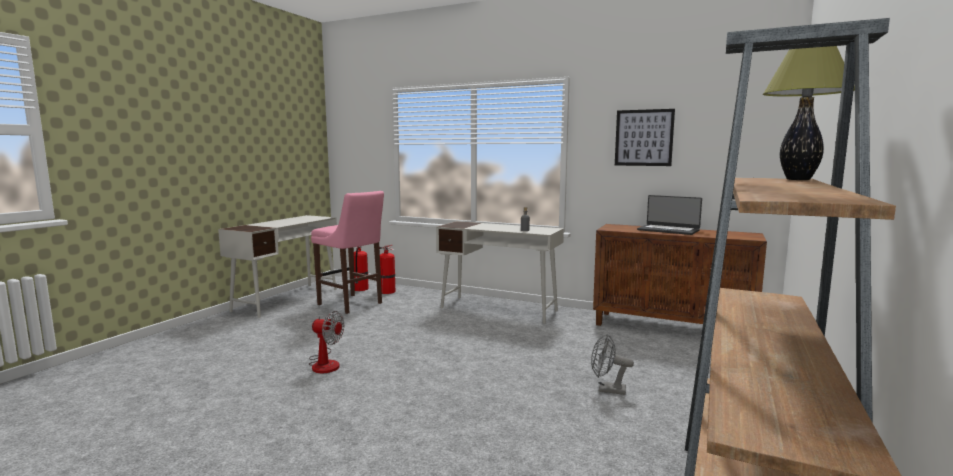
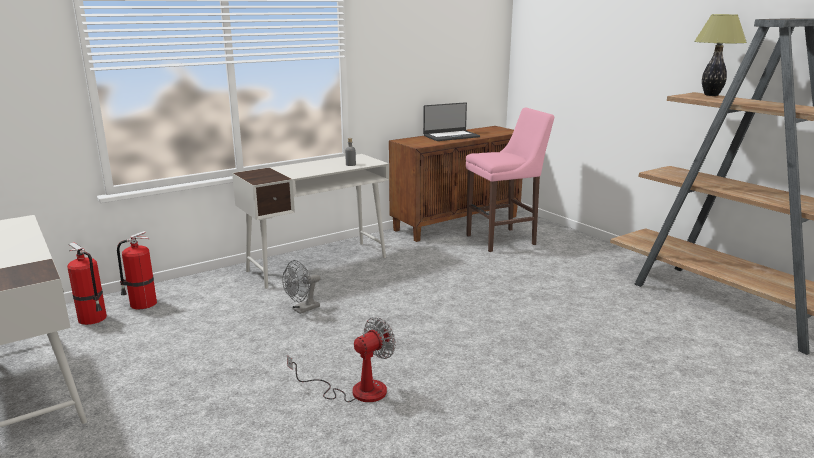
camera: 60 degrees left, 10 degrees up
pink stool [311,191,384,314] -> pink stool moved to [466,107,554,252]
grey fan [591,334,634,395] -> grey fan moved to [282,260,320,314]
picture [615,109,675,166] -> none

